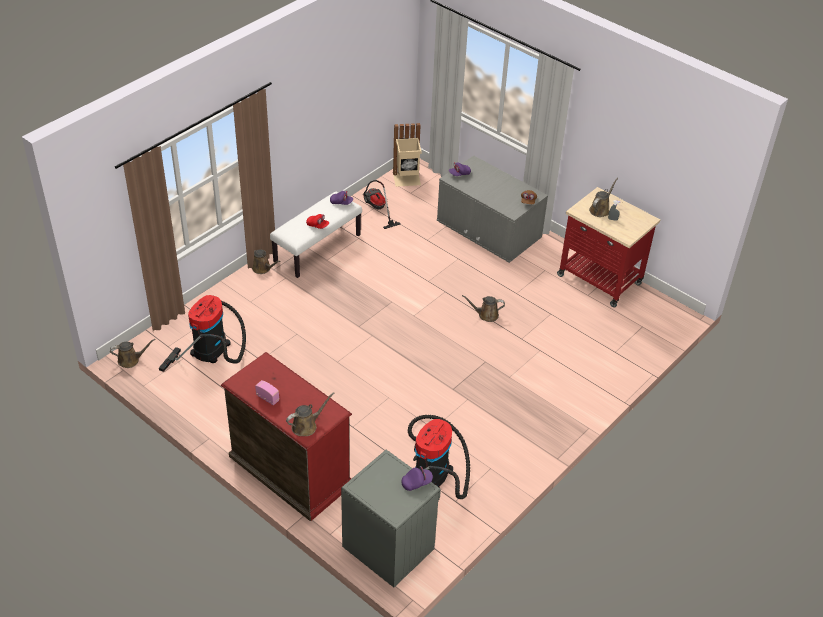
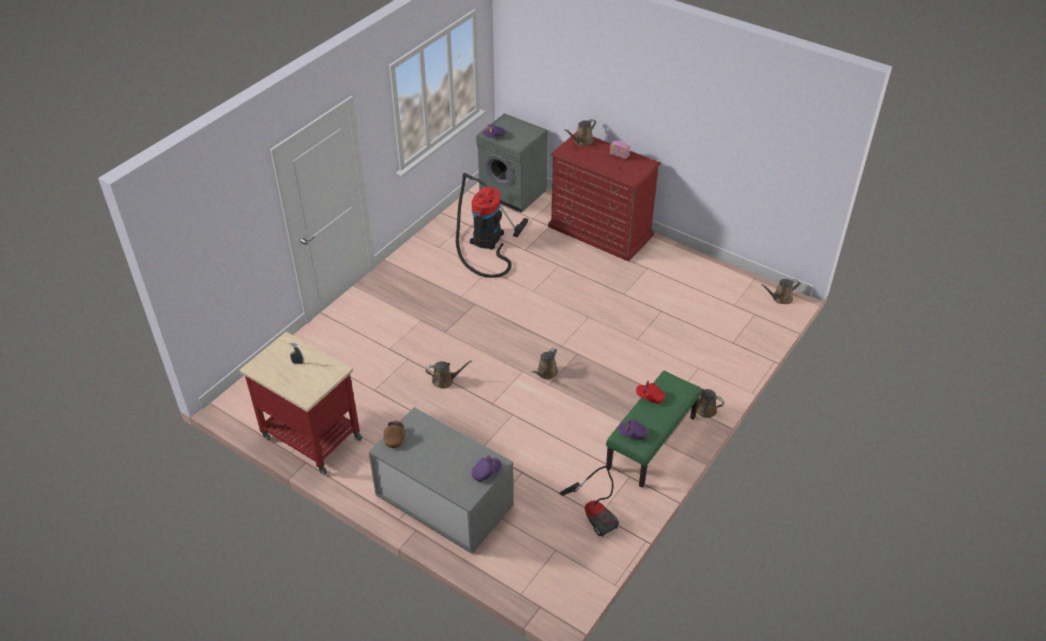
camera: 175 degrees right, 0 degrees up
vacuum cleaner [159,295,246,372] -> none
white bench [270,192,362,278] -> green bench [606,371,702,488]
beige trash can [393,123,421,187] -> none
brown watering can [589,177,618,217] -> brown watering can moved to [532,348,558,379]

